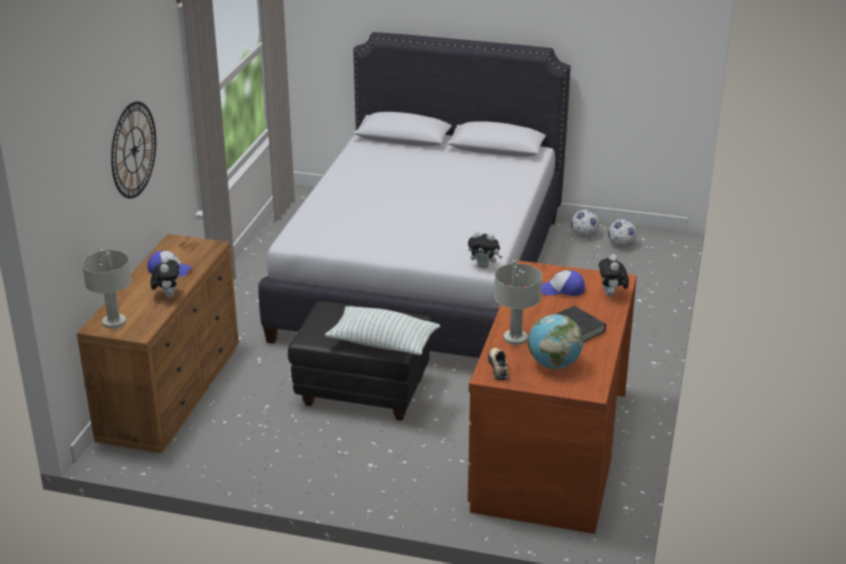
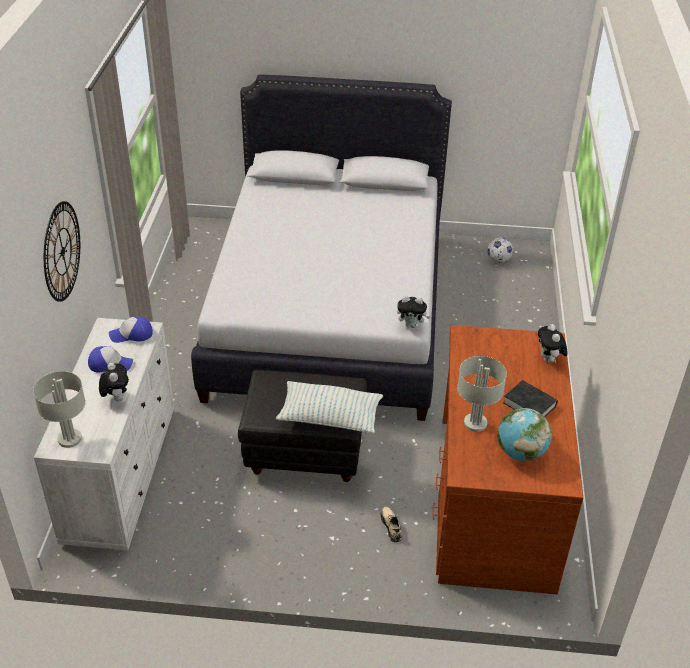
camera: 10 degrees left, 10 degrees up
brown dresser [77,234,239,453] -> white dresser [34,318,174,550]
beige shoe [488,348,509,380] -> beige shoe moved to [381,507,402,542]
cap [541,270,585,296] -> cap moved to [109,317,153,343]
football [571,210,599,237] -> none

